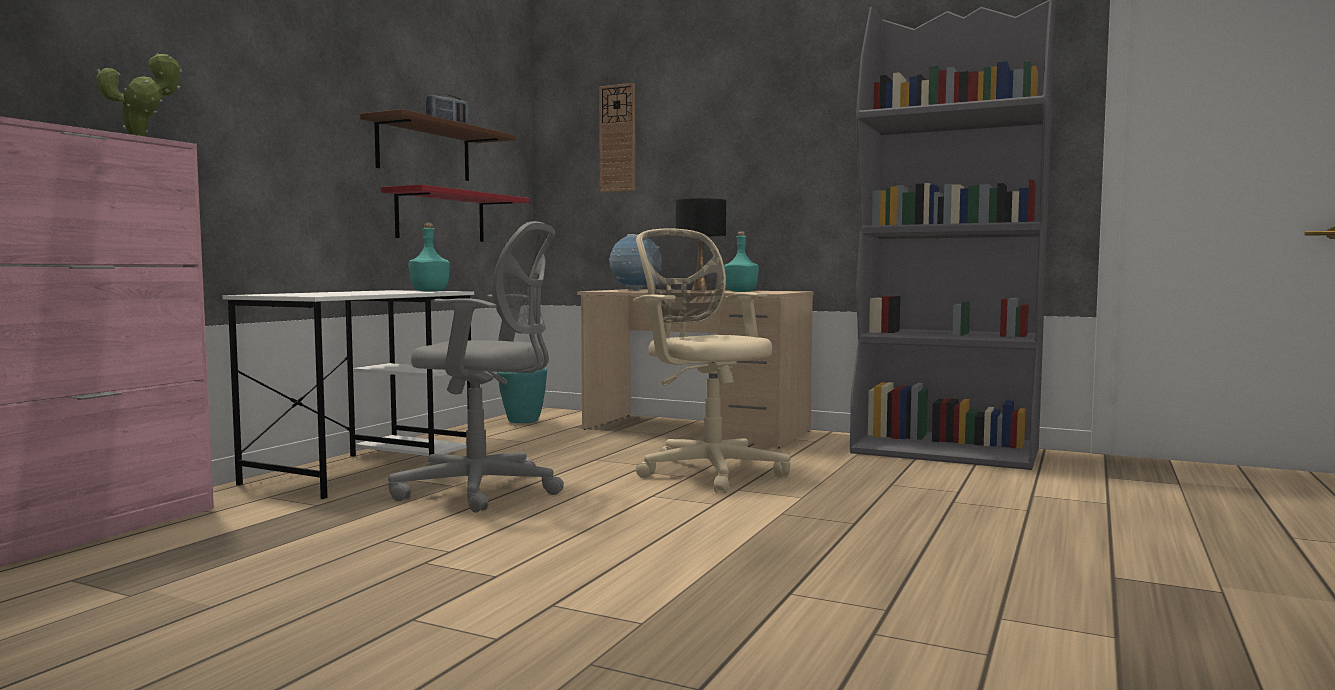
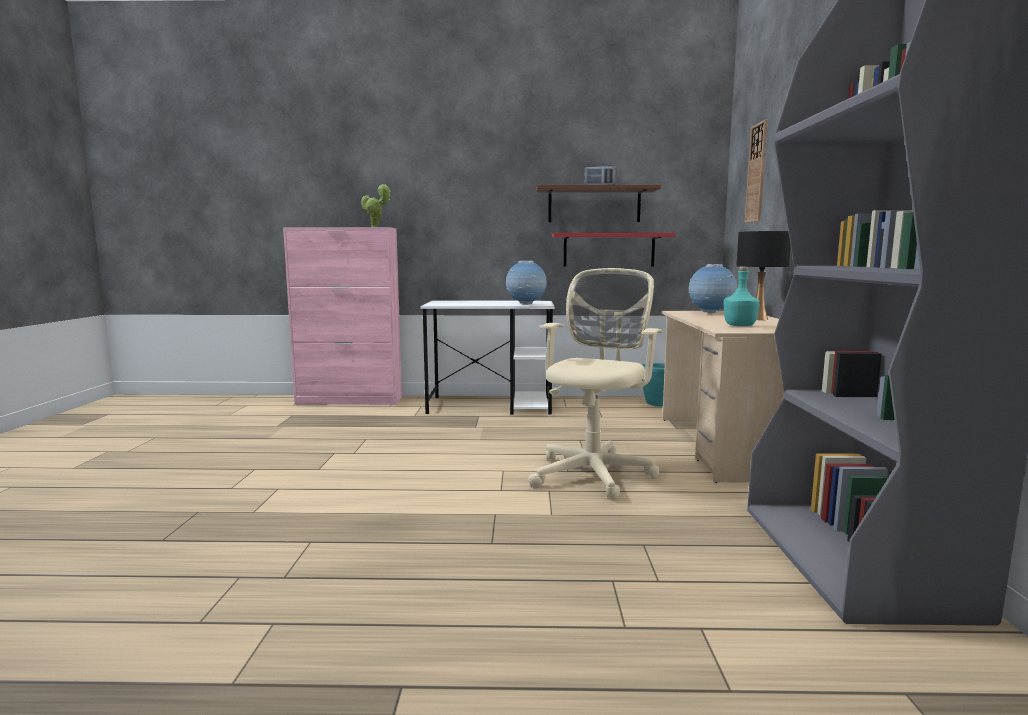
camera: 65 degrees right, 5 degrees up
grey office chair [388,221,564,513] -> none
turquoise bottle [408,223,450,292] -> globe [506,261,547,305]

